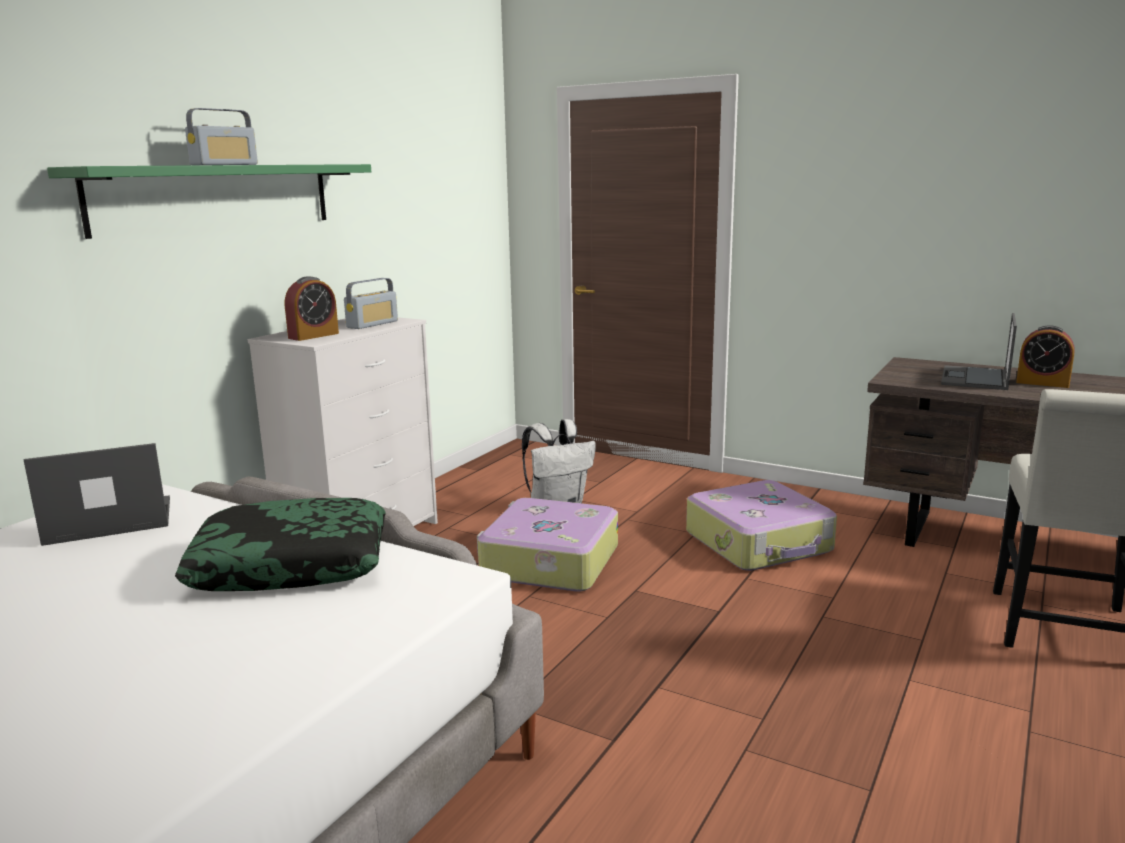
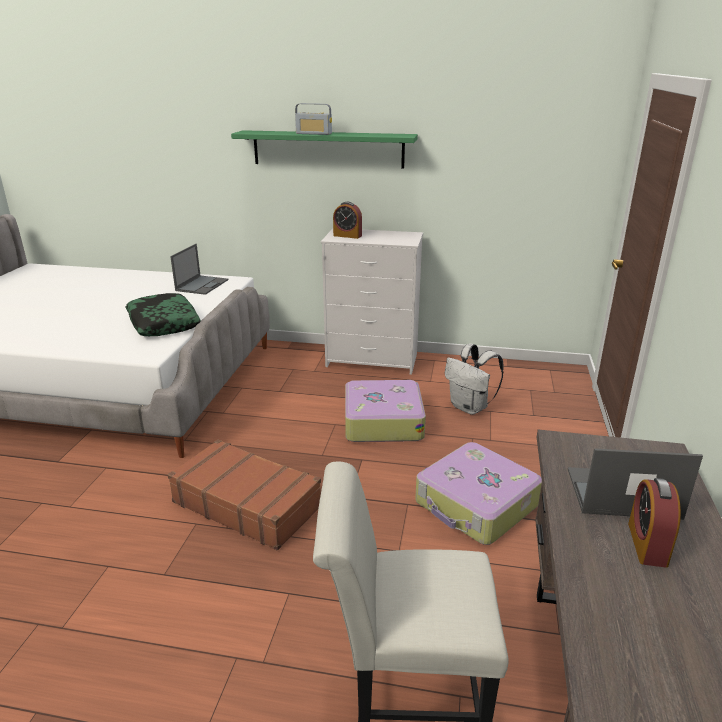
camera: 70 degrees right, 10 degrees up
laptop [24,443,170,546] -> laptop turned 60 degrees clockwise [170,244,228,295]
radio [344,278,398,329] -> none
none -> brown suitcase [168,439,321,550]

